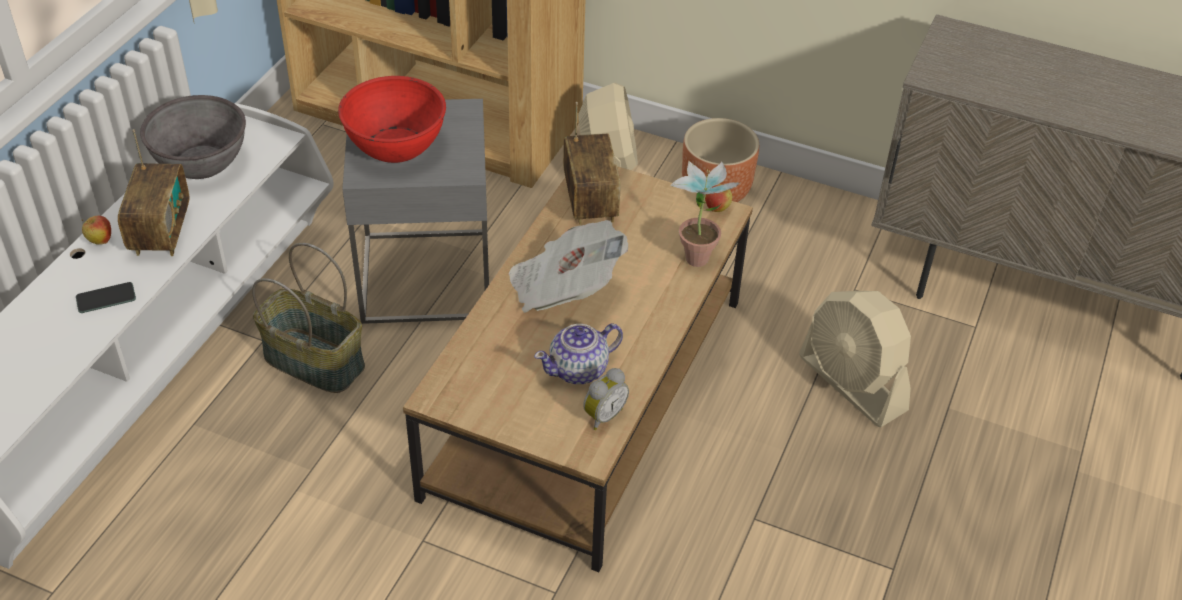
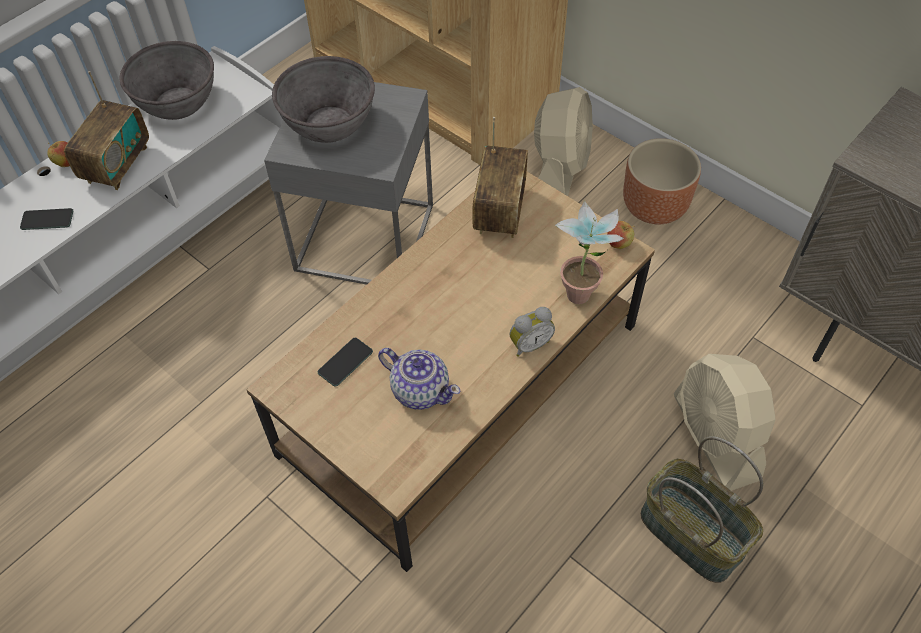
camera: 20 degrees right, 10 degrees up
basket [252,243,365,393] -> basket moved to [641,436,763,583]
red bowl [338,76,446,163] -> grey bowl [272,56,375,143]
newspaper [508,220,628,313] -> none
teapot [534,323,623,384] -> teapot turned 135 degrees counterclockwise [378,348,460,410]
alarm clock [583,368,629,430] -> alarm clock moved to [510,307,555,357]
none -> phone [318,338,373,387]

